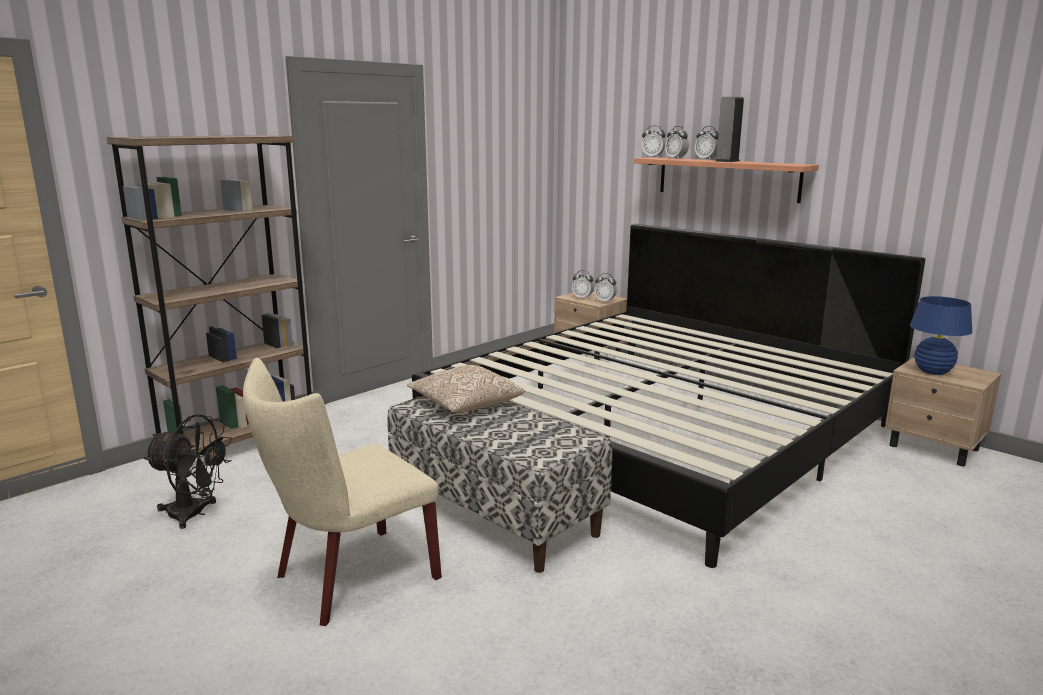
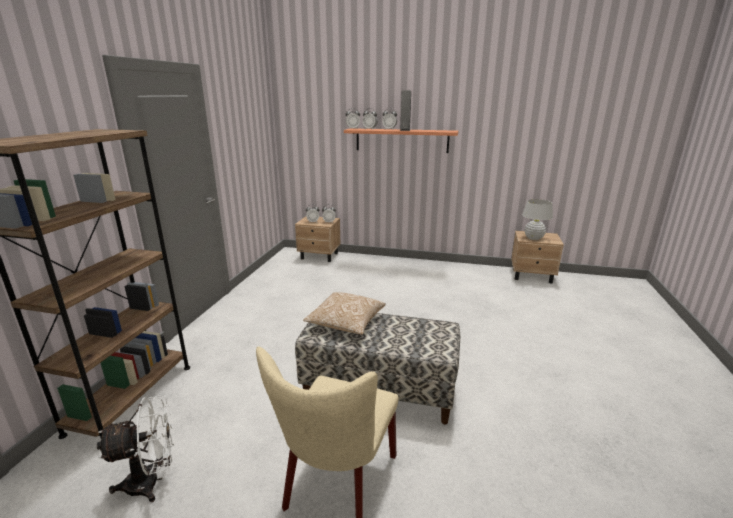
camera: 30 degrees left, 5 degrees up
black fan [144,414,232,529] -> white fan [97,395,174,502]
bed [412,224,925,568] -> none
blue table lamp [910,296,973,375] -> white table lamp [522,199,553,240]

